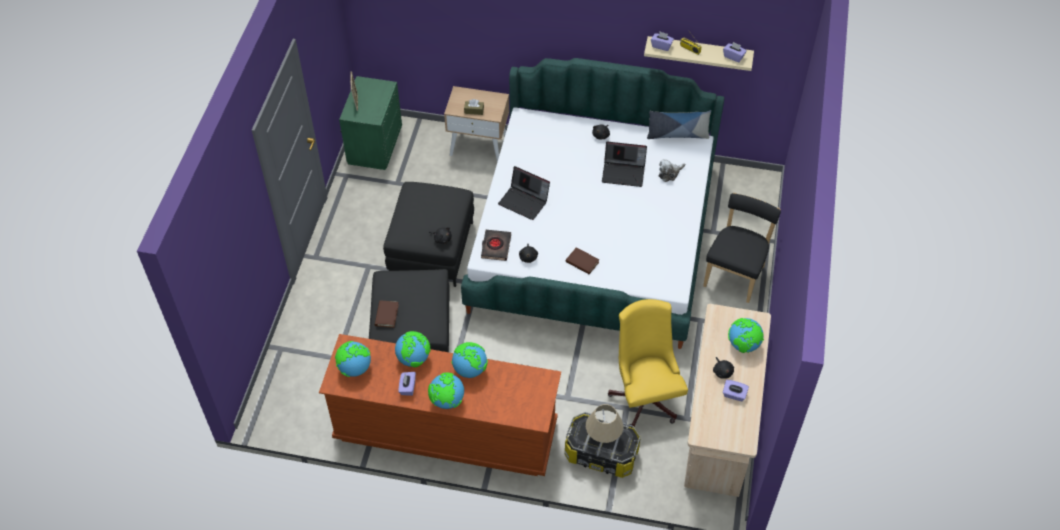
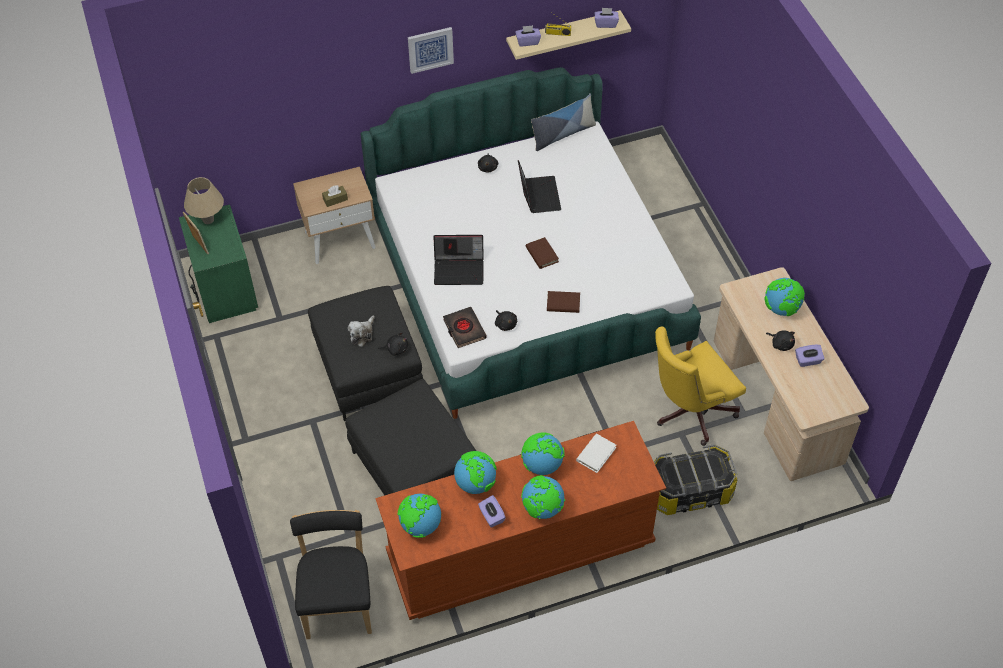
camera: 30 degrees left, 0 degrees up
brown book [375,301,399,328] -> brown book moved to [526,237,559,269]
beige table lamp [586,404,623,443] -> beige table lamp moved to [184,177,224,224]
laptop [602,142,647,187] -> laptop turned 75 degrees counterclockwise [518,160,561,213]
yellow office chair [608,299,688,428] -> yellow office chair turned 75 degrees counterclockwise [655,326,746,446]
plush toy [659,159,685,182] -> plush toy moved to [348,315,375,347]
black chair [703,193,781,303] -> black chair moved to [290,510,372,639]
none -> picture [408,27,454,74]
none -> white book [576,434,616,473]

